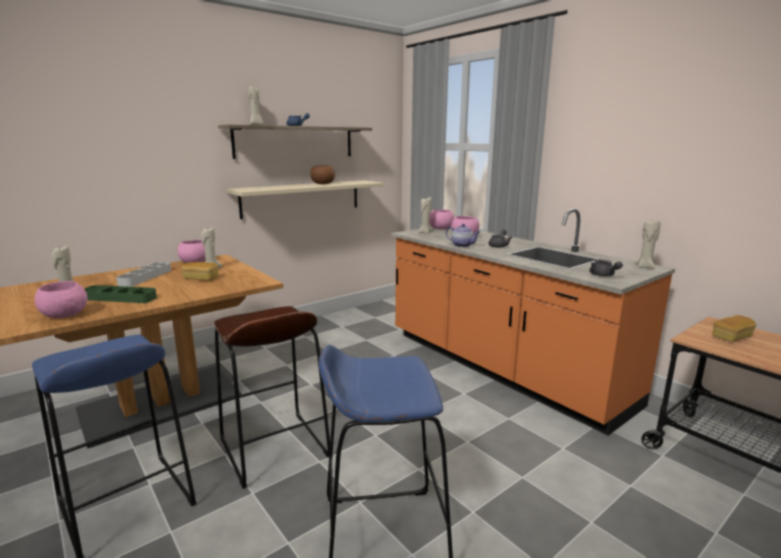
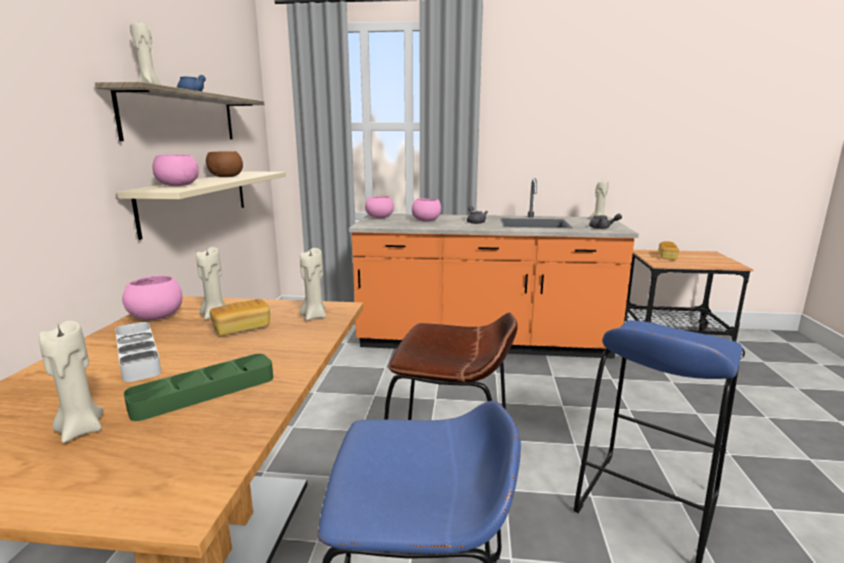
camera: 45 degrees left, 0 degrees up
pink bowl [34,281,87,318] -> pink bowl moved to [152,154,199,186]
beige candle [418,197,433,234] -> beige candle moved to [300,248,326,320]
teapot [446,224,481,247] -> none

